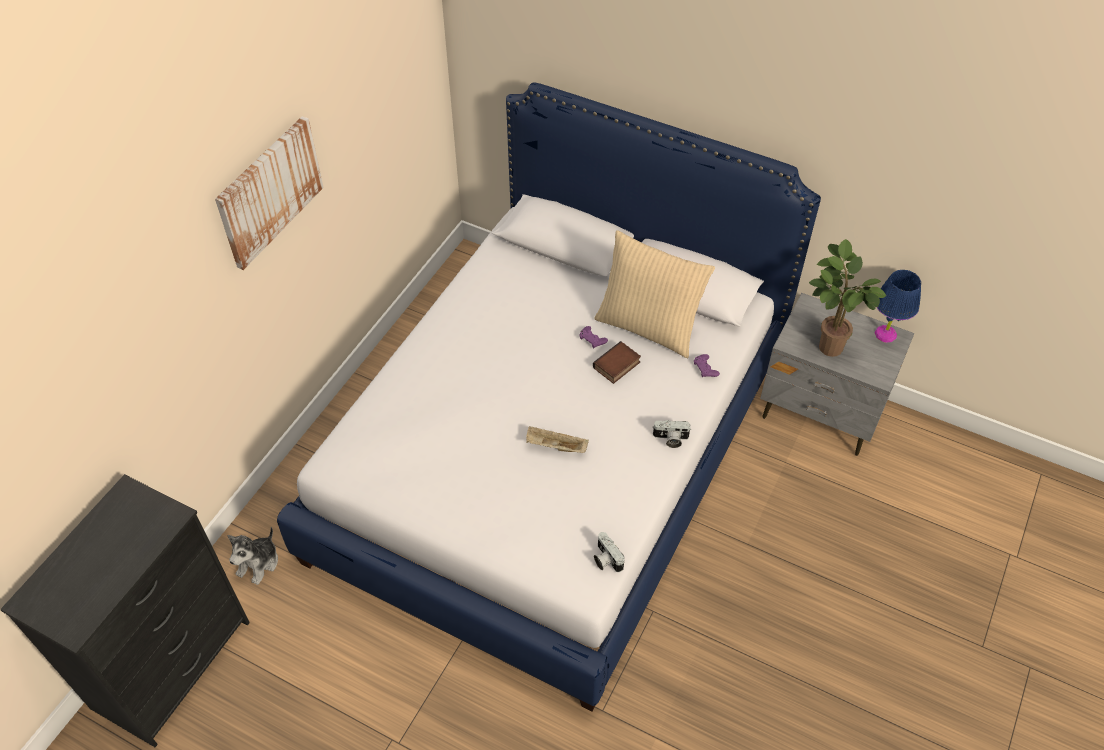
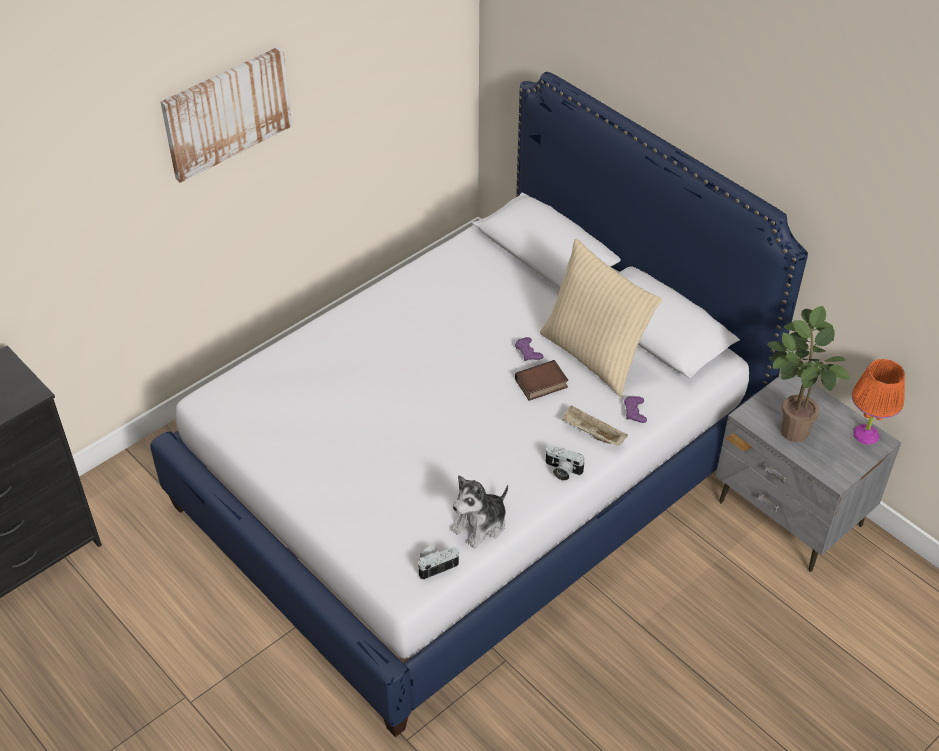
camera: 20 degrees right, 5 degrees down
plush toy [227,527,278,585] -> plush toy moved to [451,475,508,548]
beige tray [526,426,589,453] -> beige tray moved to [562,405,628,445]
camera [594,532,625,572] -> camera turned 75 degrees clockwise [418,546,460,580]
blue table lamp [875,270,921,343] -> orange table lamp [852,359,905,445]

